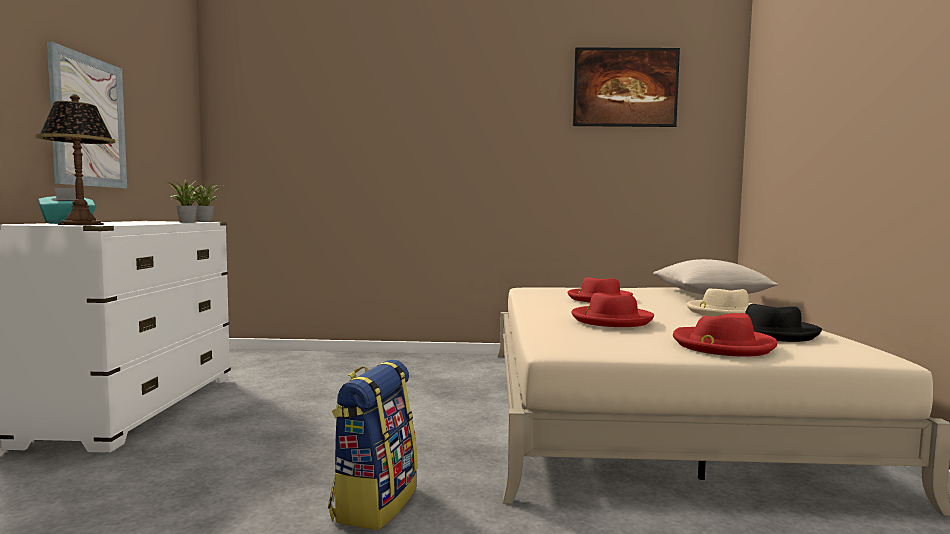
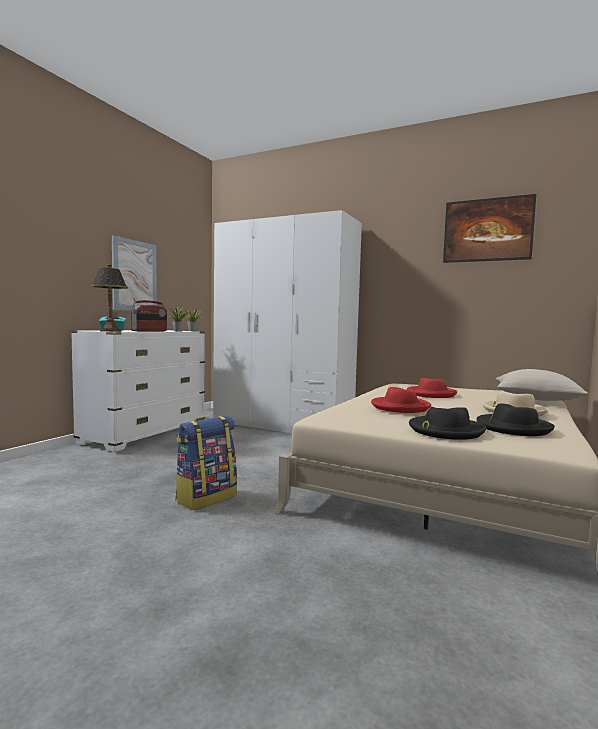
camera: 25 degrees right, 0 degrees up
red hat [673,313,777,357] -> black hat [409,407,486,440]
none -> radio [131,300,167,331]
none -> white wardrobe [213,210,362,433]

